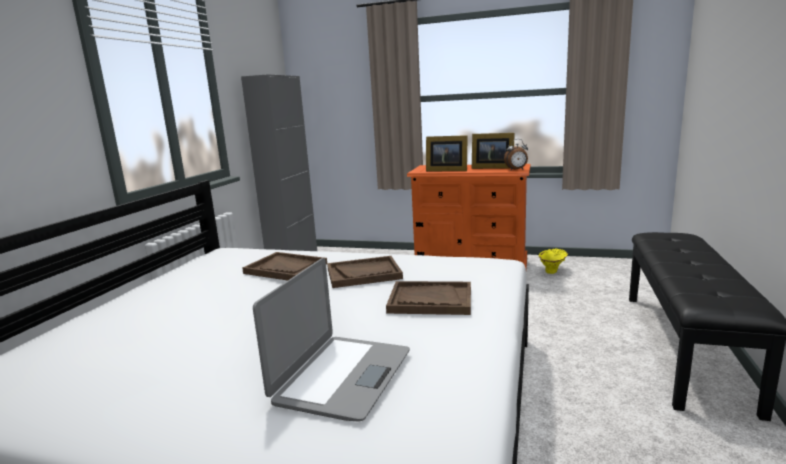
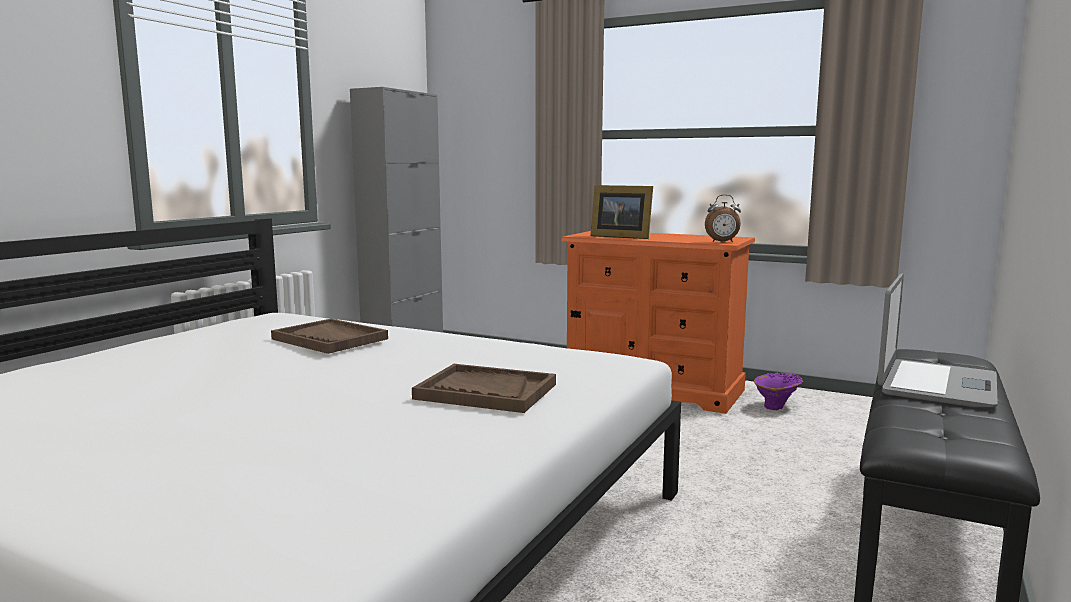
camera: 10 degrees right, 5 degrees down
laptop [253,258,410,422] -> laptop moved to [877,274,998,407]
brown tray [327,256,403,288] -> none
picture frame [472,133,515,169] -> none
yellow vase [538,248,568,274] -> purple vase [754,372,803,410]

